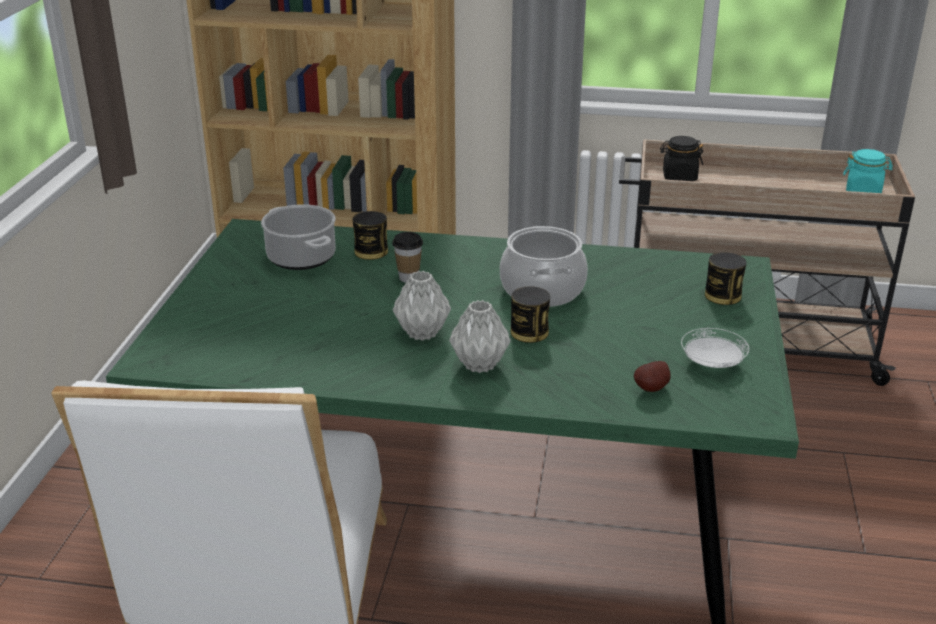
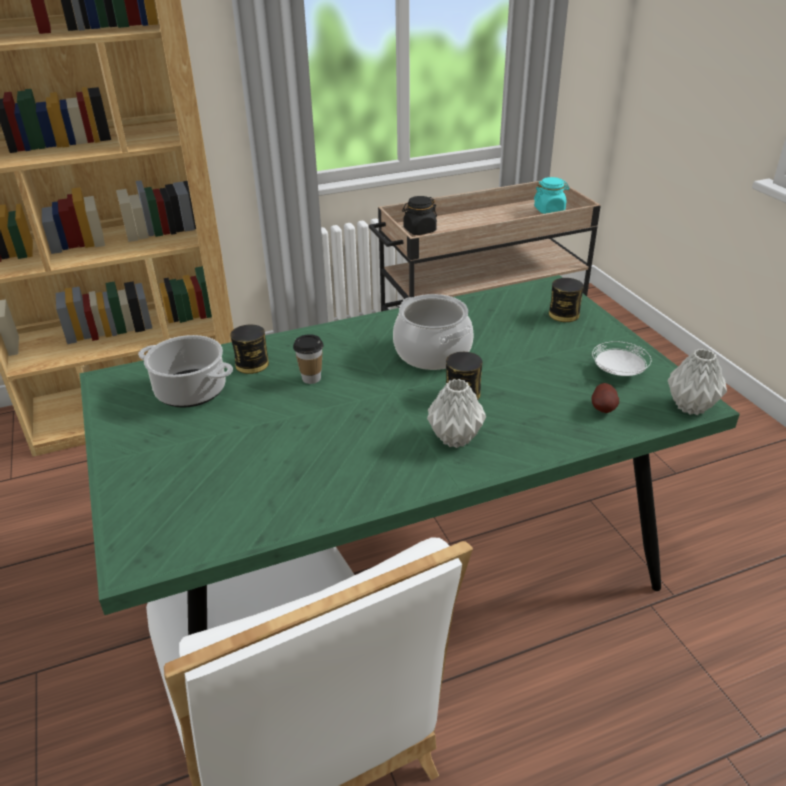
camera: 30 degrees left, 5 degrees up
grey vase [393,271,451,341] -> grey vase moved to [668,349,727,415]

